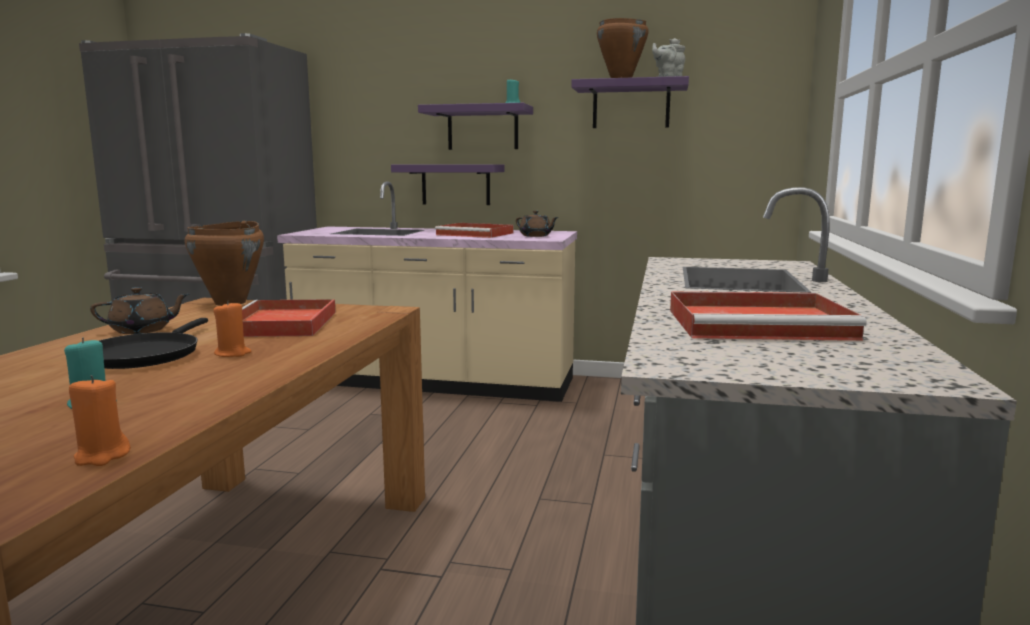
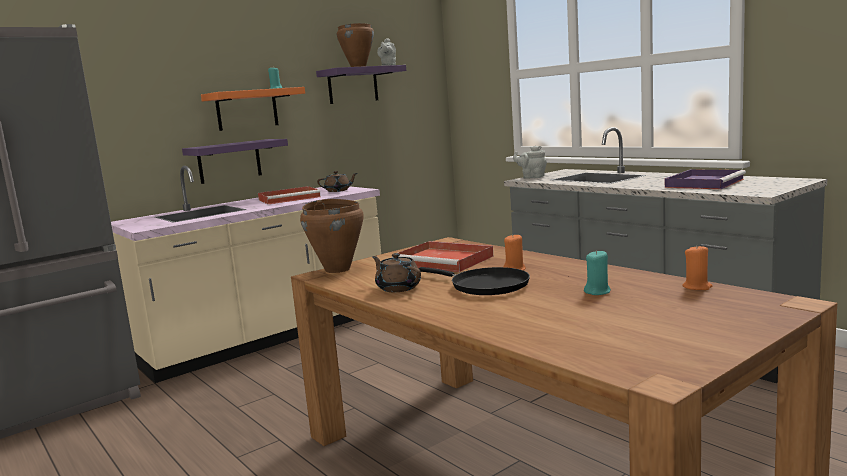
camera: 50 degrees left, 0 degrees up
brown teapot [90,287,189,334] -> brown teapot turned 60 degrees counterclockwise [372,253,421,292]
purple shelf [418,103,533,150] -> orange shelf [201,87,305,131]
red tray [670,292,867,341] -> purple tray [665,169,746,189]
none -> grey teapot [513,146,547,179]

